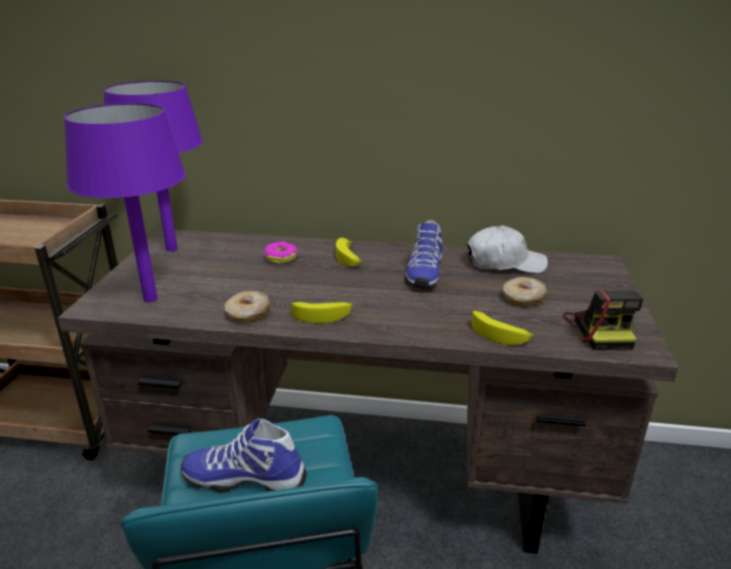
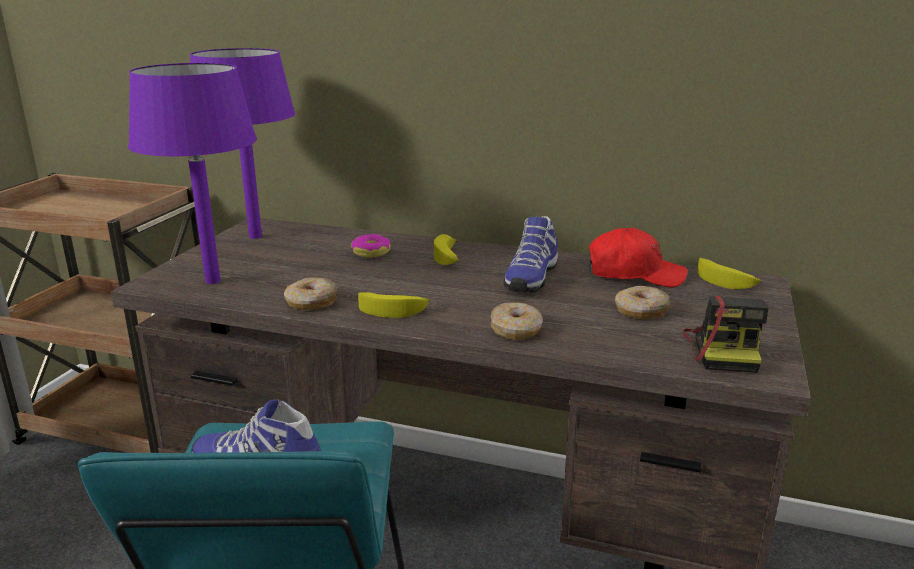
camera: 10 degrees right, 5 degrees down
white cap [467,225,548,274] -> red cap [589,228,688,287]
banana [472,311,533,345] -> banana moved to [697,258,761,289]
none -> donut [491,302,543,340]

